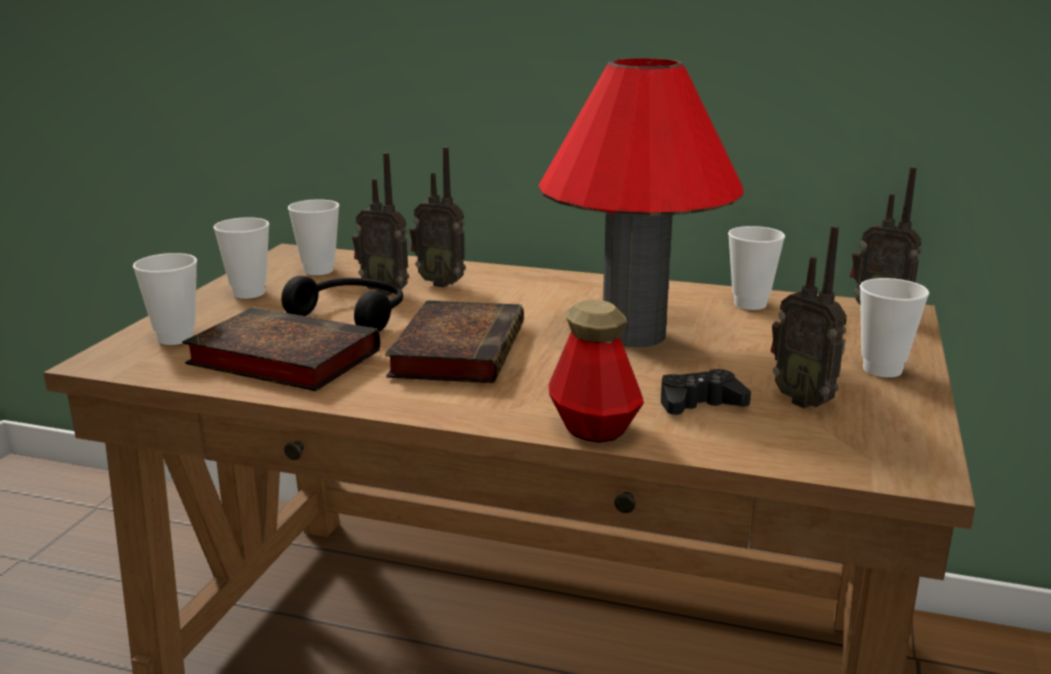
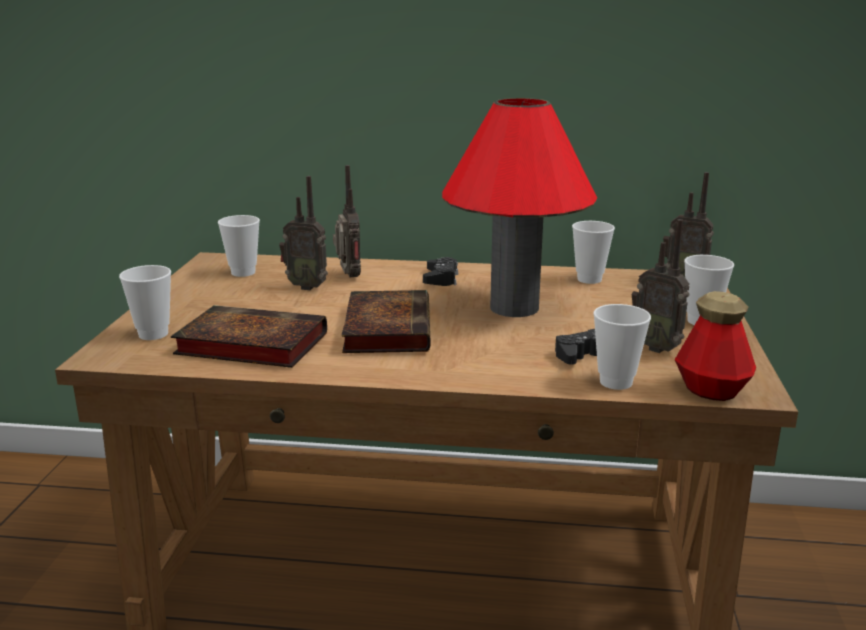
camera: 10 degrees left, 0 degrees up
cup [213,217,269,299] -> cup moved to [593,304,651,390]
black headphones [281,276,403,332] -> none
radio [410,147,466,288] -> radio turned 120 degrees counterclockwise [333,165,361,277]
bottle [549,299,644,443] -> bottle moved to [675,291,756,401]
none -> black game controller [423,257,458,286]

